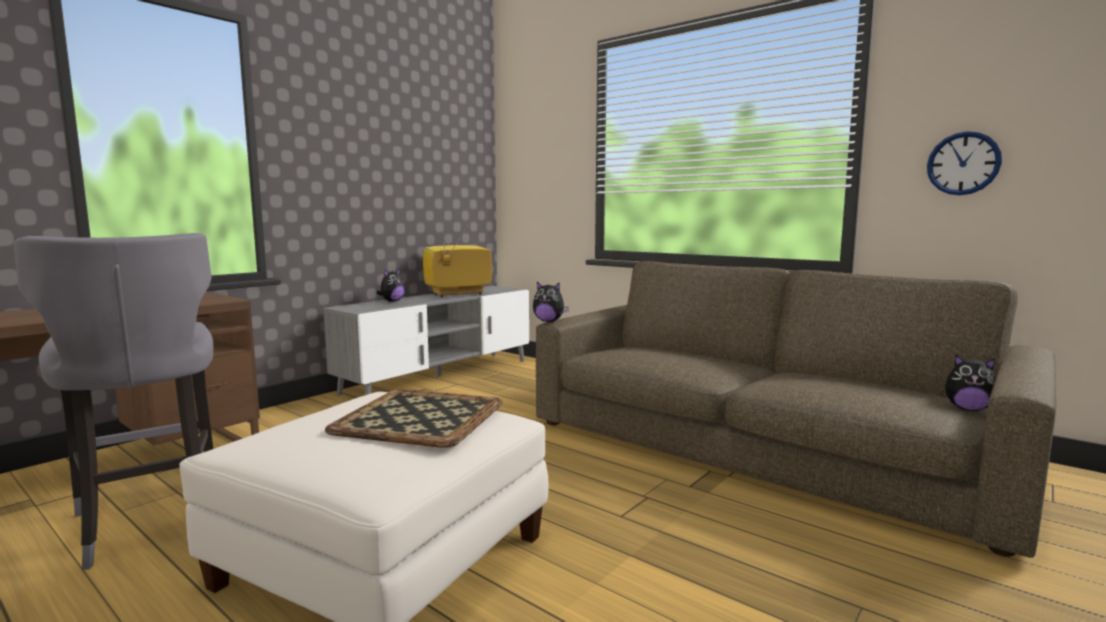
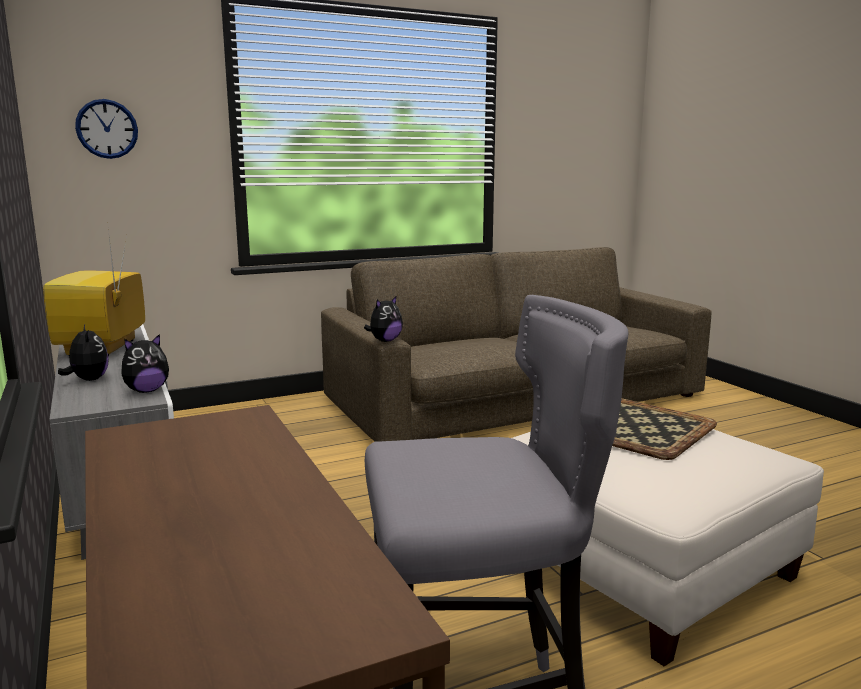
camera: 65 degrees left, 5 degrees up
wall clock [927,131,1002,195] -> wall clock moved to [75,99,138,159]
plush toy [945,355,996,411] -> plush toy moved to [121,334,169,393]

